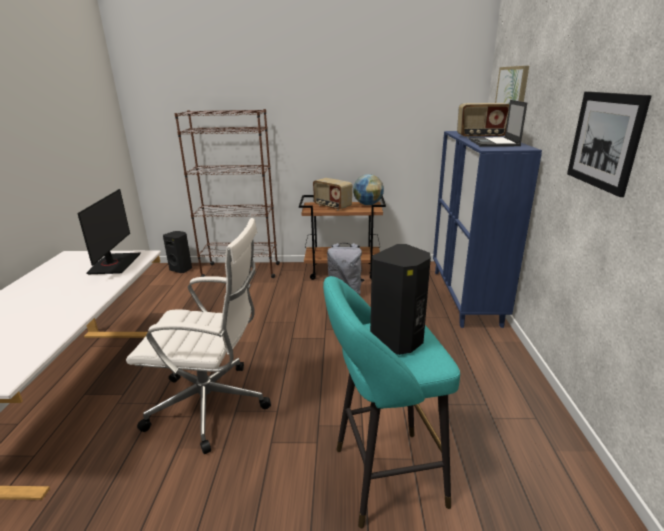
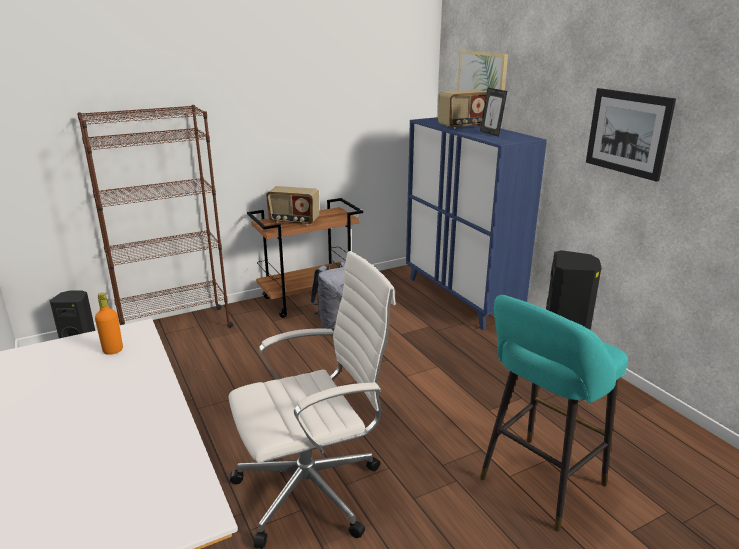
camera: 30 degrees left, 0 degrees up
monitor [77,189,140,274] -> orange bottle [95,293,123,355]
globe [353,174,384,205] -> none
laptop [469,100,527,147] -> picture frame [480,88,507,137]

